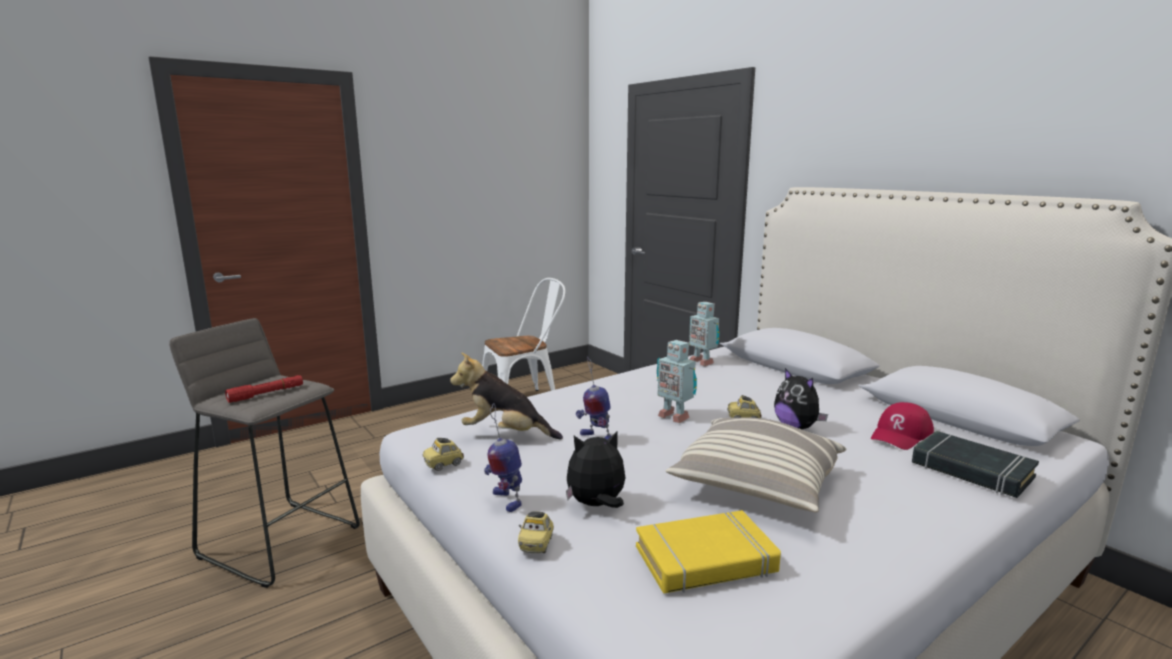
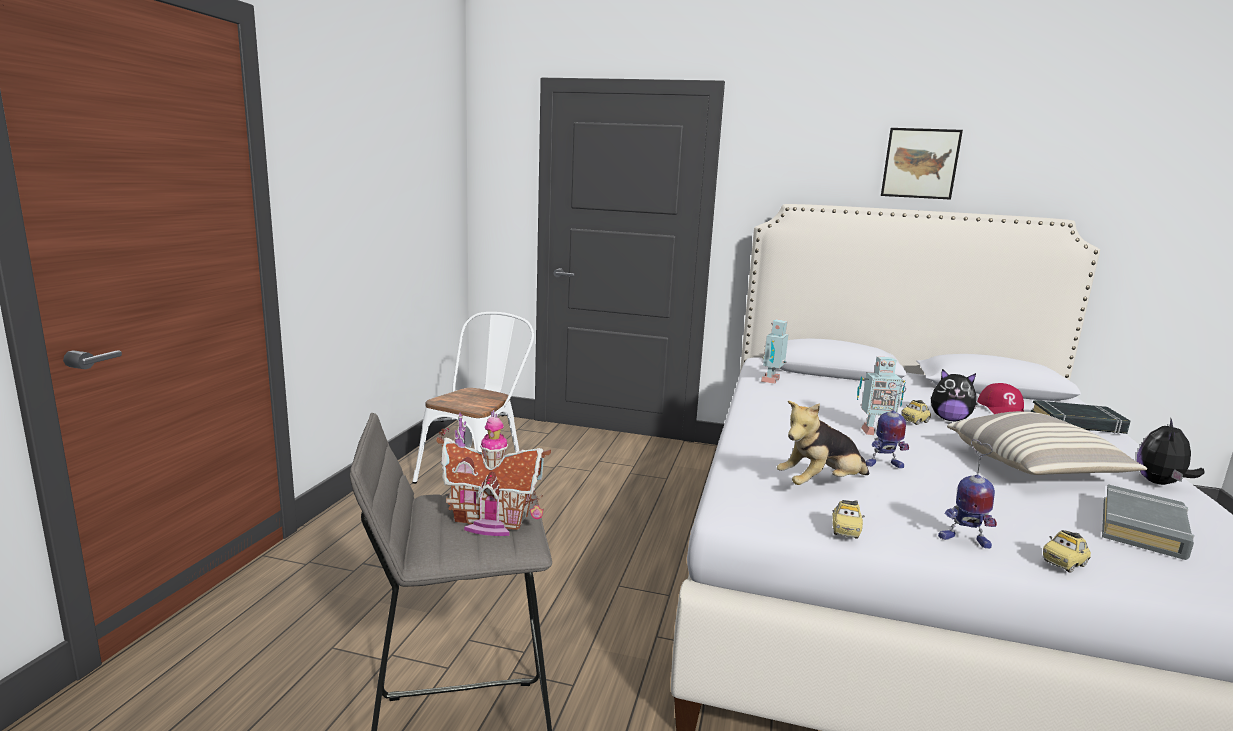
camera: 40 degrees left, 0 degrees up
red flashlight [225,375,303,403] -> toy house [437,410,551,536]
toy car [518,511,554,553] -> toy car turned 90 degrees clockwise [1043,530,1091,573]
plush toy [566,431,625,508] -> plush toy moved to [1137,418,1205,485]
yellow book [636,510,781,593] -> grey book [1102,484,1195,560]
toy robot [689,302,720,366] -> toy robot turned 105 degrees clockwise [761,319,788,384]
none -> picture [881,128,963,200]

